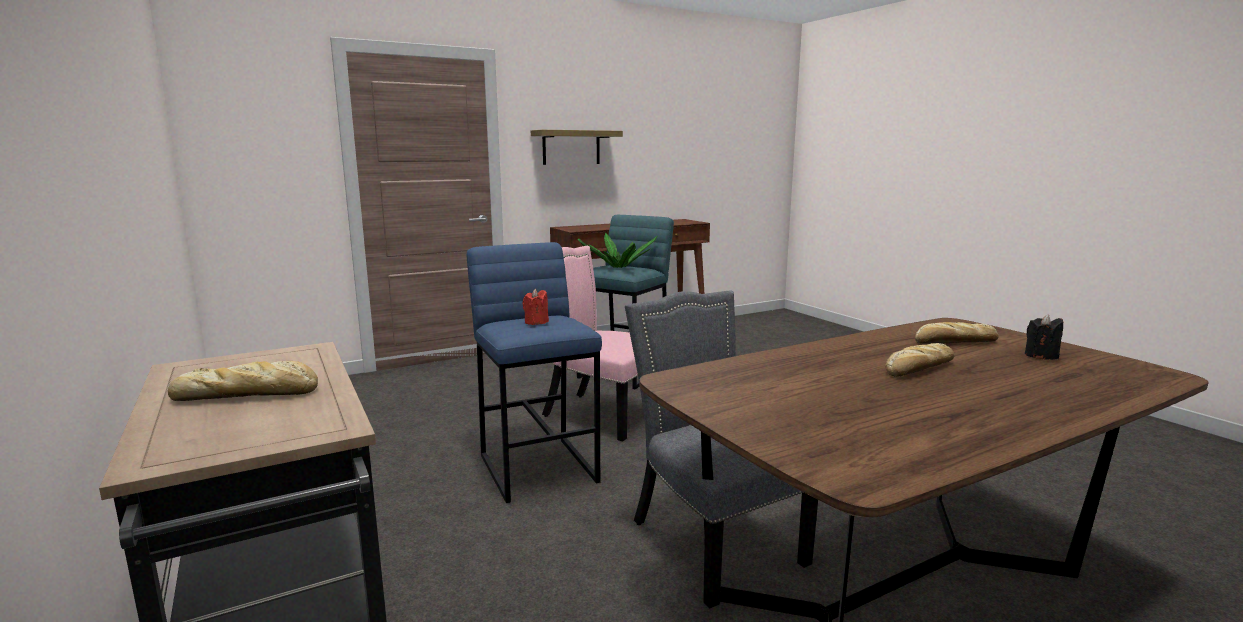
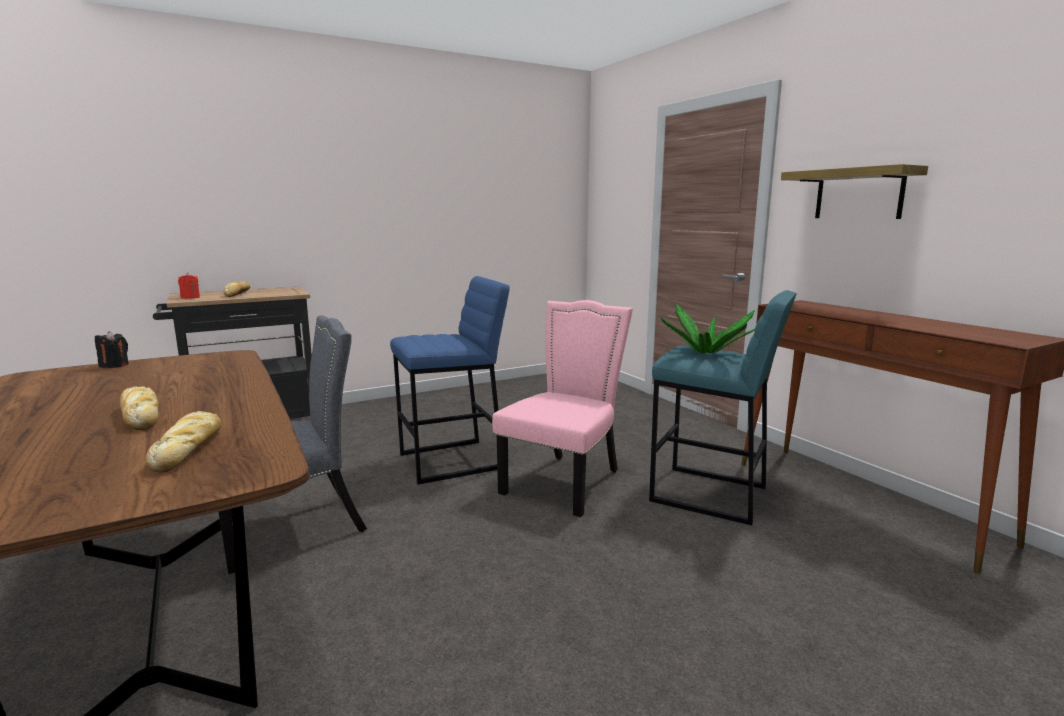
camera: 90 degrees right, 0 degrees up
red candle [523,289,549,325] -> red candle moved to [178,273,200,299]
black candle [1025,315,1063,360] -> black candle moved to [95,331,129,368]

